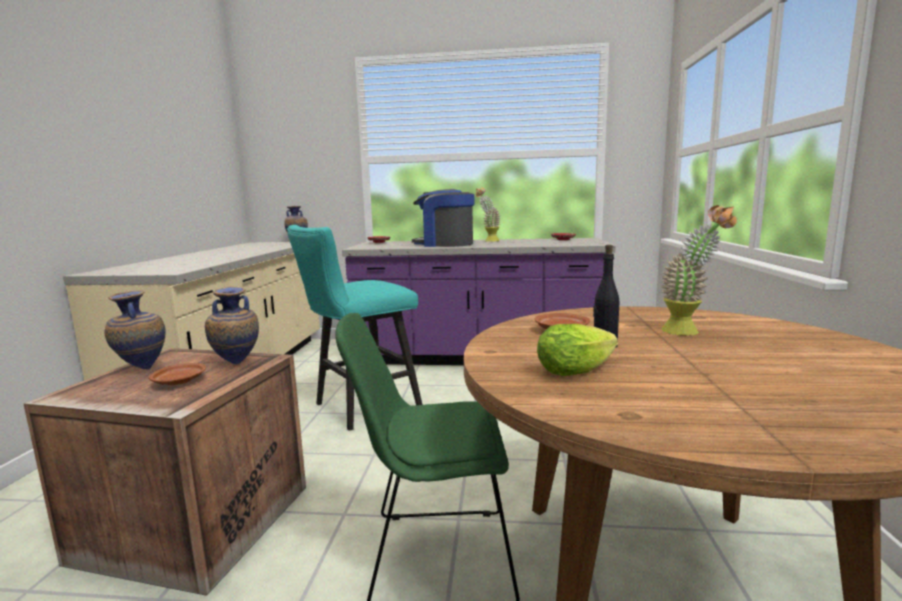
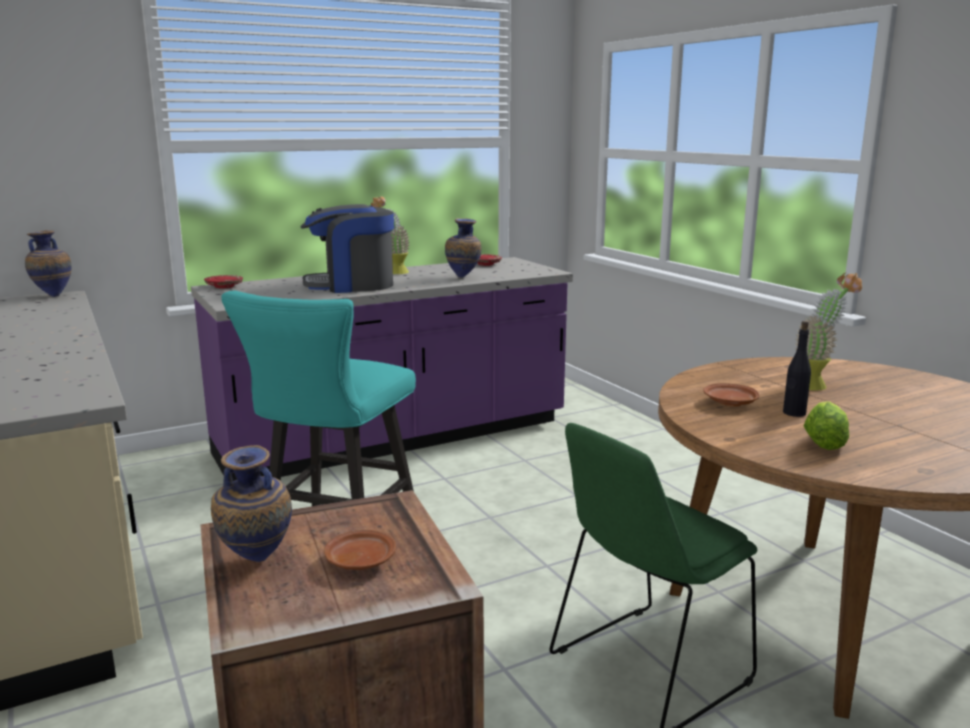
camera: 35 degrees left, 5 degrees up
vase [205,286,259,364] -> vase moved to [445,218,482,277]

